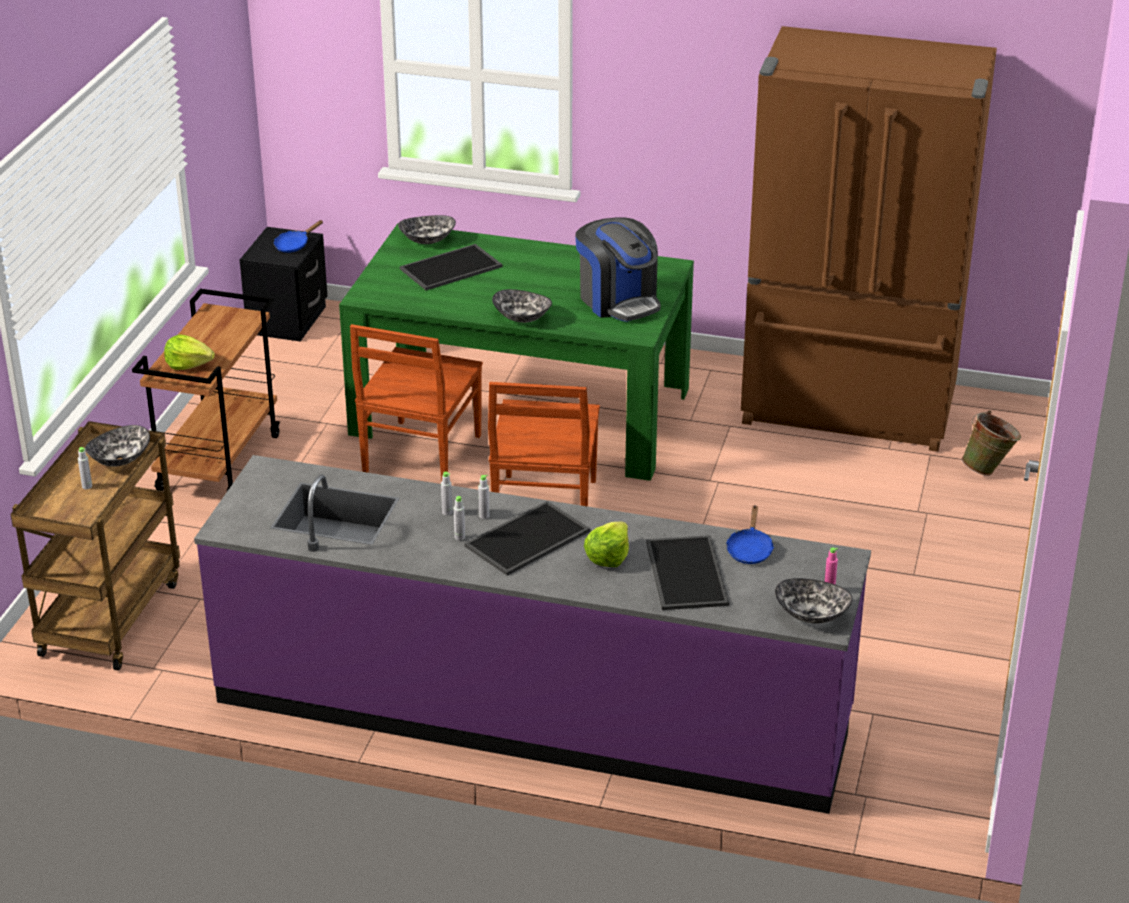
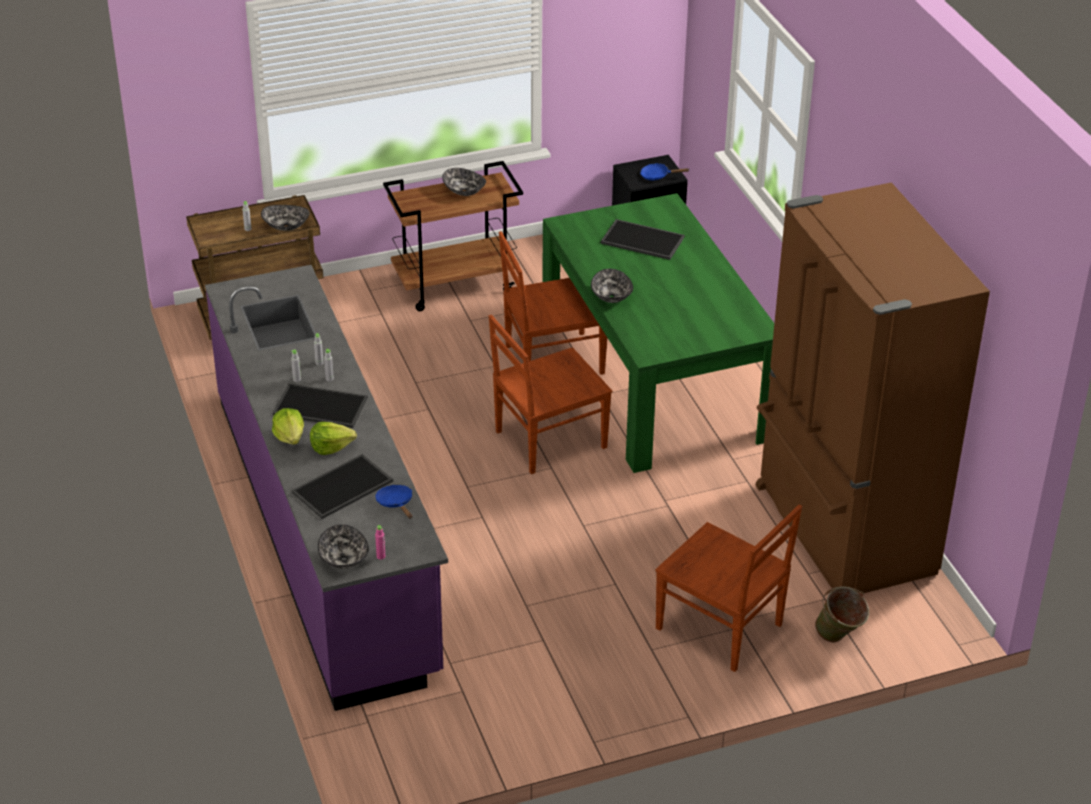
camera: 55 degrees right, 5 degrees up
lettuce [164,335,215,370] -> lettuce moved to [272,408,304,445]
bowl [398,215,456,244] -> bowl moved to [442,168,486,196]
coffee machine [575,217,661,322] -> none
blue frying pan [726,505,774,564] -> blue frying pan turned 90 degrees clockwise [376,485,413,519]
none -> brown chair [655,505,802,672]

